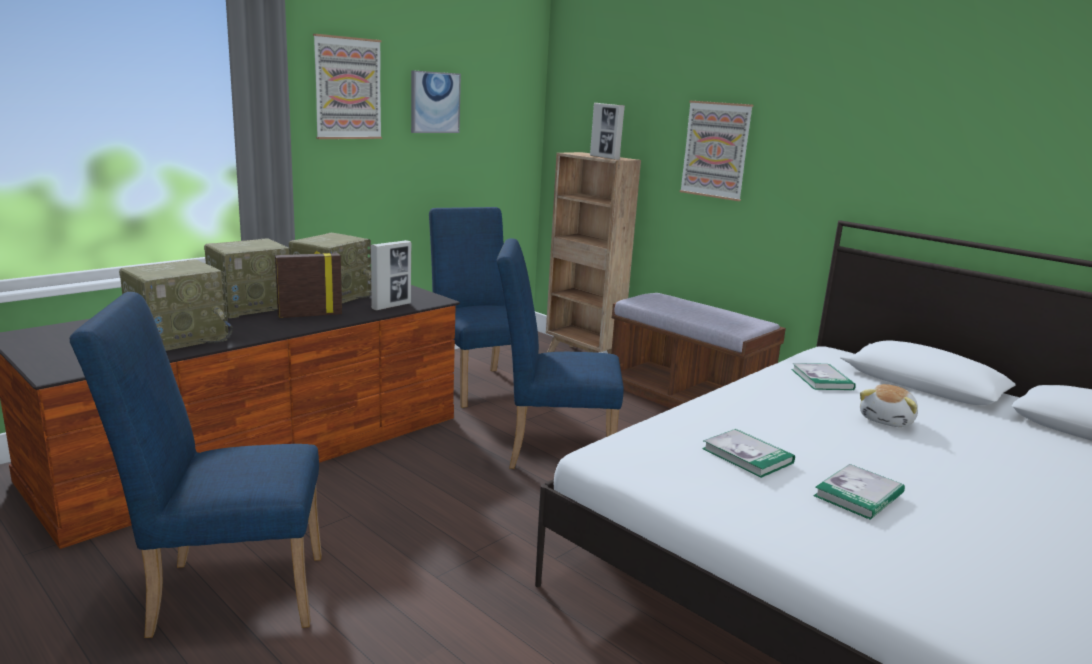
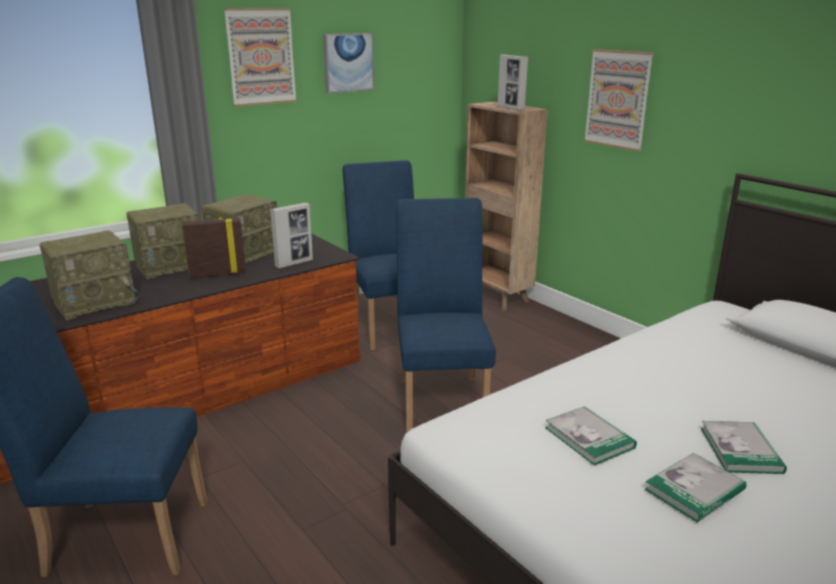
camera: 10 degrees right, 5 degrees up
blue chair [497,238,624,469] -> blue chair turned 75 degrees clockwise [396,198,496,433]
brown bench [611,293,786,409] -> none
book [791,363,856,390] -> book moved to [701,421,787,474]
plush toy [860,384,918,427] -> none

